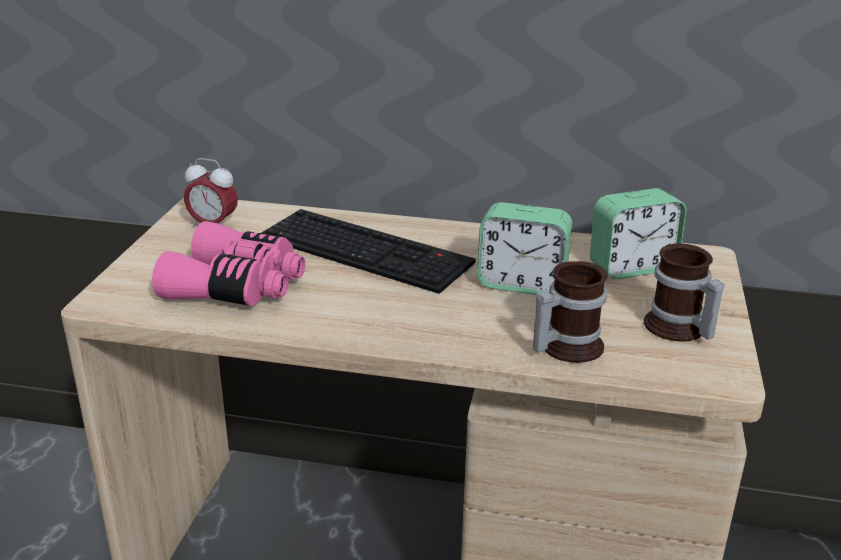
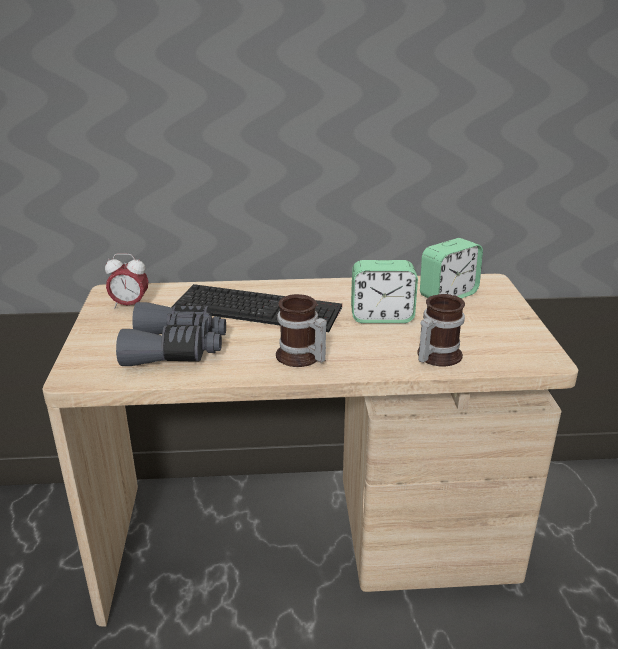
camera: 15 degrees left, 0 degrees up
pink binoculars [152,221,305,306] -> grey binoculars [116,302,226,366]
mug [644,243,725,341] -> mug moved to [276,294,327,367]

